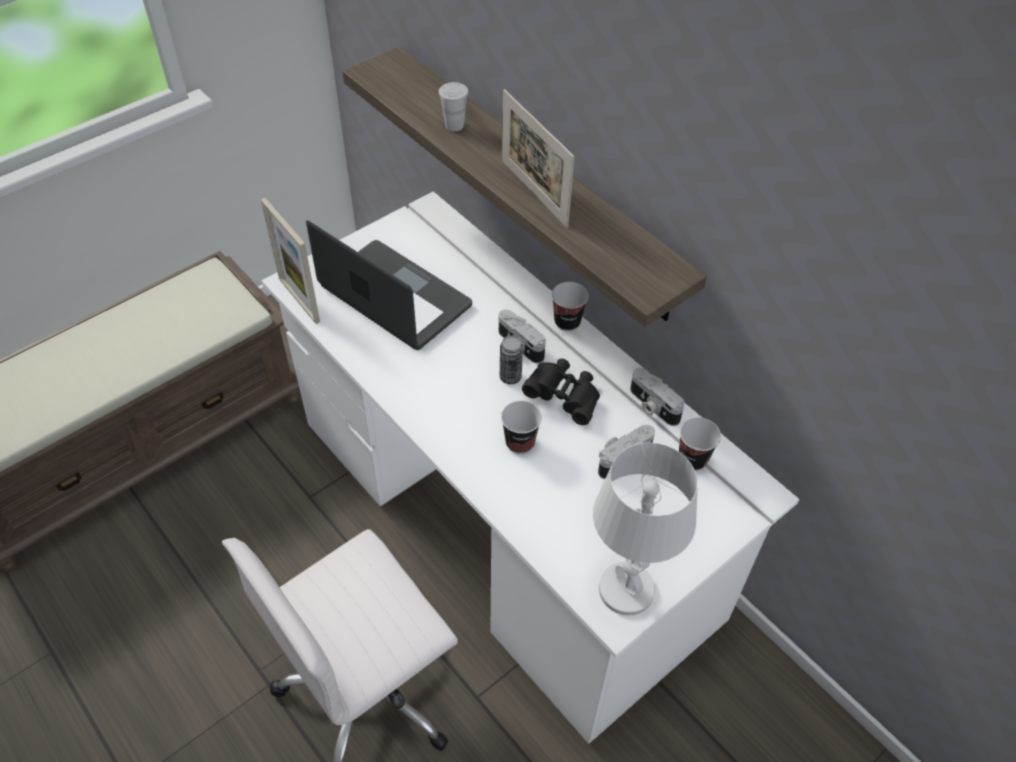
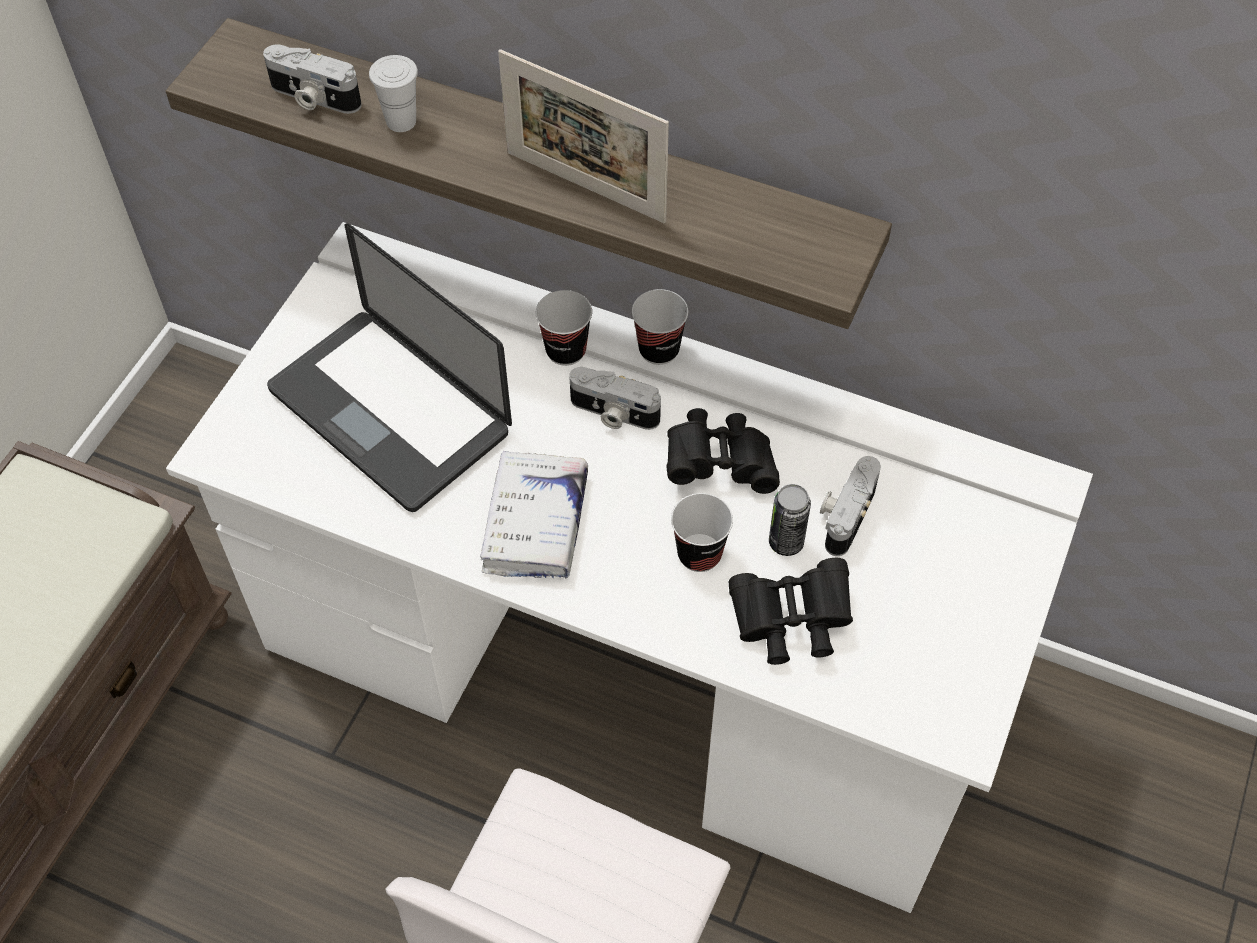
camera: 25 degrees left, 5 degrees up
picture frame [261,198,320,324] -> none
laptop [306,220,472,350] -> laptop turned 150 degrees counterclockwise [267,223,512,512]
can [500,335,523,384] -> can moved to [769,484,811,556]
white table lamp [593,442,698,616] -> none
camera [630,368,684,426] -> camera moved to [263,44,362,114]
cup [679,417,721,471] -> cup moved to [536,290,592,366]
none -> white book [480,450,588,579]
none -> black binoculars [728,558,853,665]

